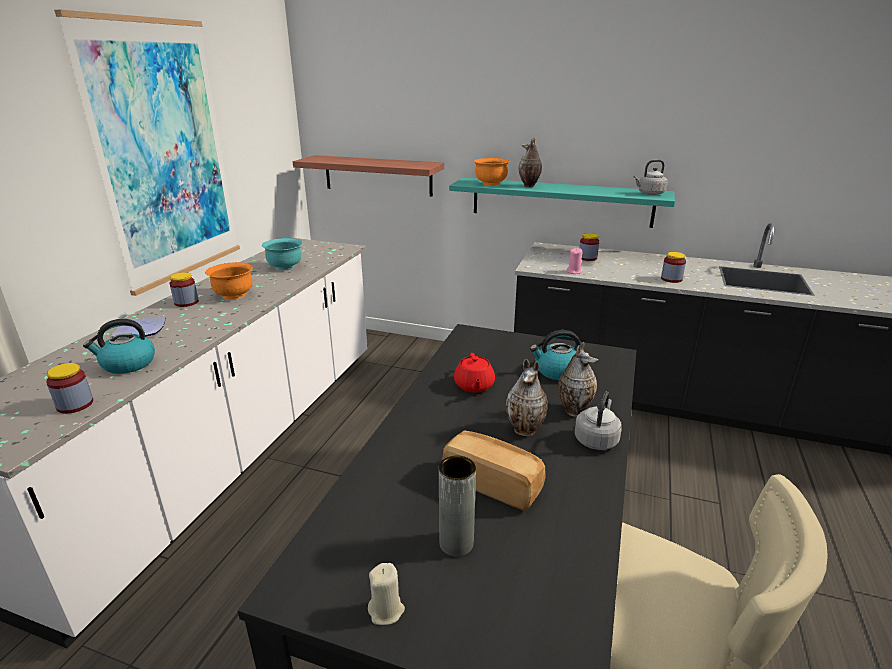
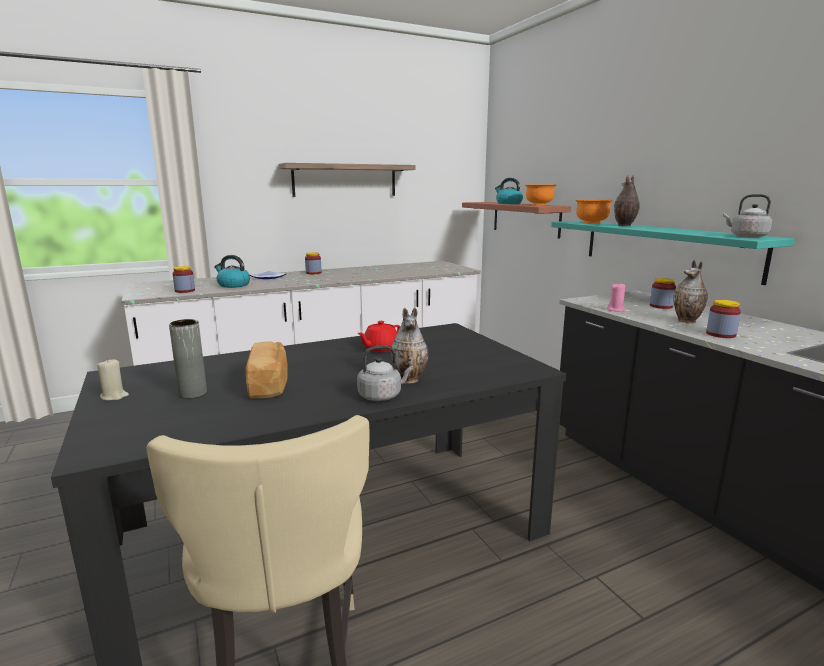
camera: 45 degrees right, 10 degrees down
picture [54,10,240,296] -> shelf [279,163,416,197]
orange bowl [205,262,253,299] -> orange bowl moved to [525,184,556,205]
turquoise bowl [262,238,303,270] -> none
vase [506,359,548,436] -> vase moved to [673,260,708,323]
kettle [530,330,581,380] -> kettle moved to [495,178,523,204]

